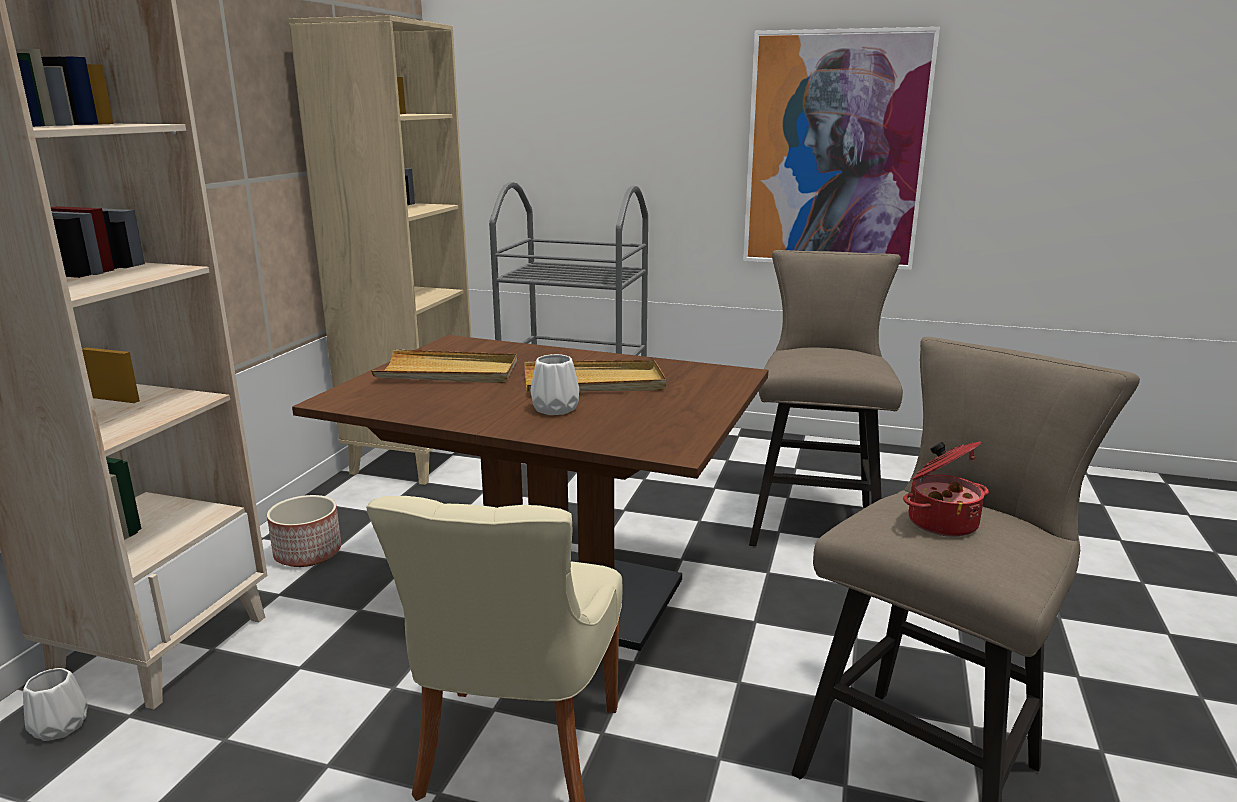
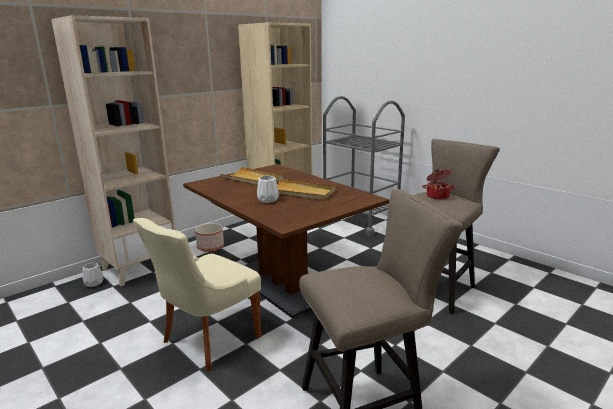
camera: 30 degrees right, 0 degrees up
picture [743,27,940,270] -> none
cooking pot [903,441,989,537] -> cooking pot moved to [422,169,455,200]

